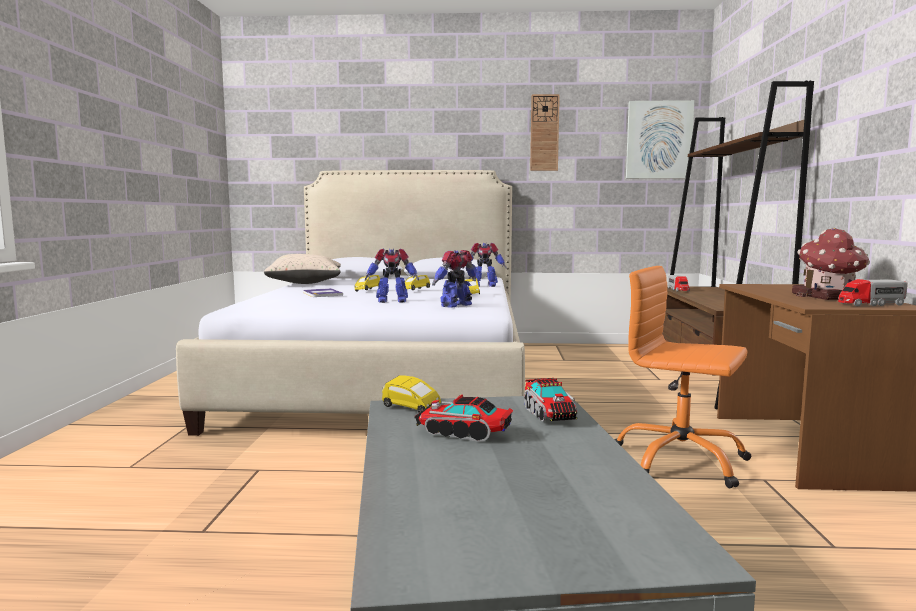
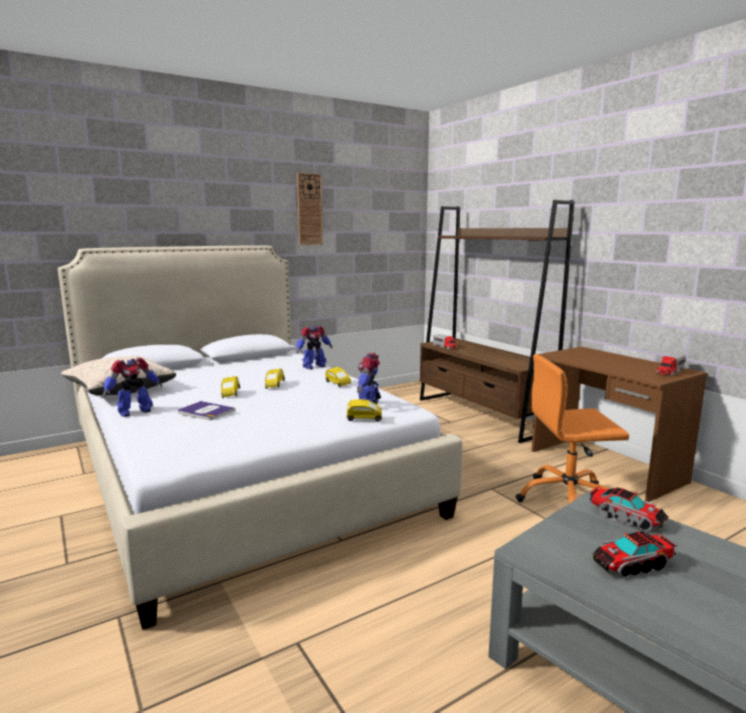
camera: 35 degrees left, 5 degrees up
toy robot [365,249,419,303] -> toy robot moved to [103,357,162,417]
yellow toy car [382,375,441,413] -> yellow toy car moved to [347,399,382,421]
picture [626,100,694,179] -> none
toy house [792,228,870,300] -> none

